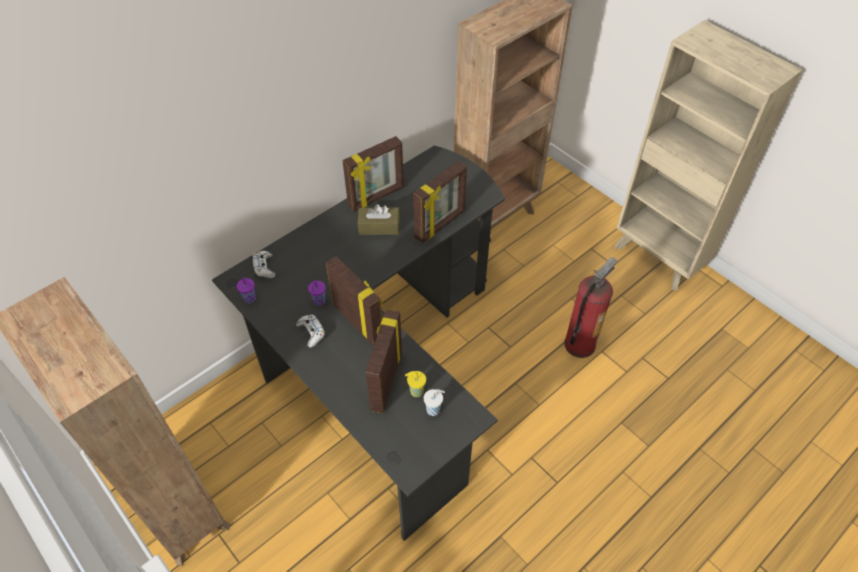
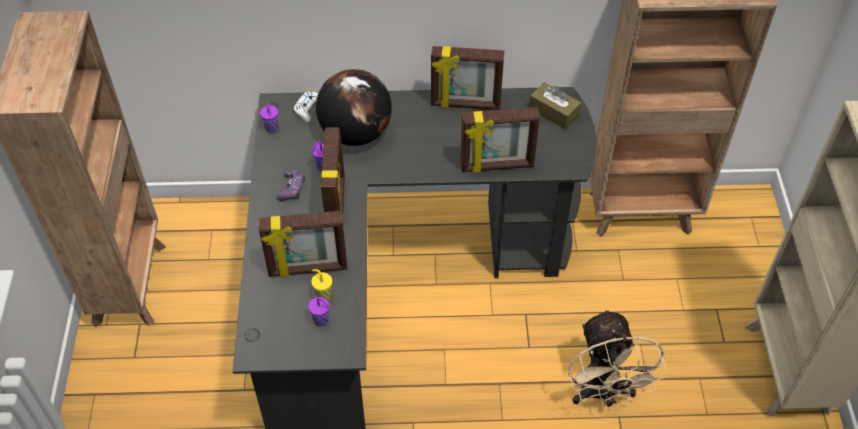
camera: 40 degrees right, 0 degrees up
white game controller [296,315,326,348] -> purple game controller [277,169,305,201]
brown tissue box [358,204,400,235] -> brown tissue box moved to [529,82,581,129]
picture frame [365,309,402,413] -> picture frame turned 150 degrees counterclockwise [259,211,347,277]
white cup [424,389,445,416] -> purple cup [308,297,330,327]
fire extinguisher [564,257,617,358] -> beige fan [568,308,668,407]
none -> globe [316,69,392,146]

